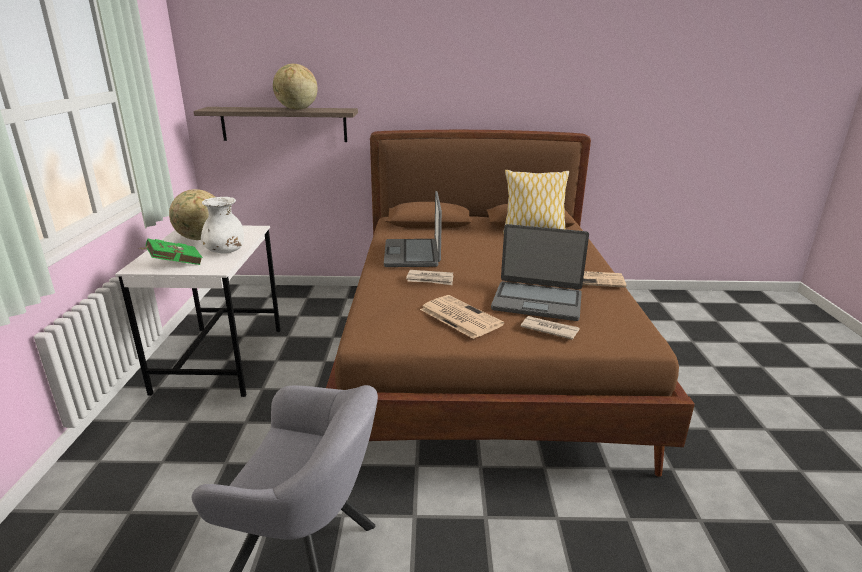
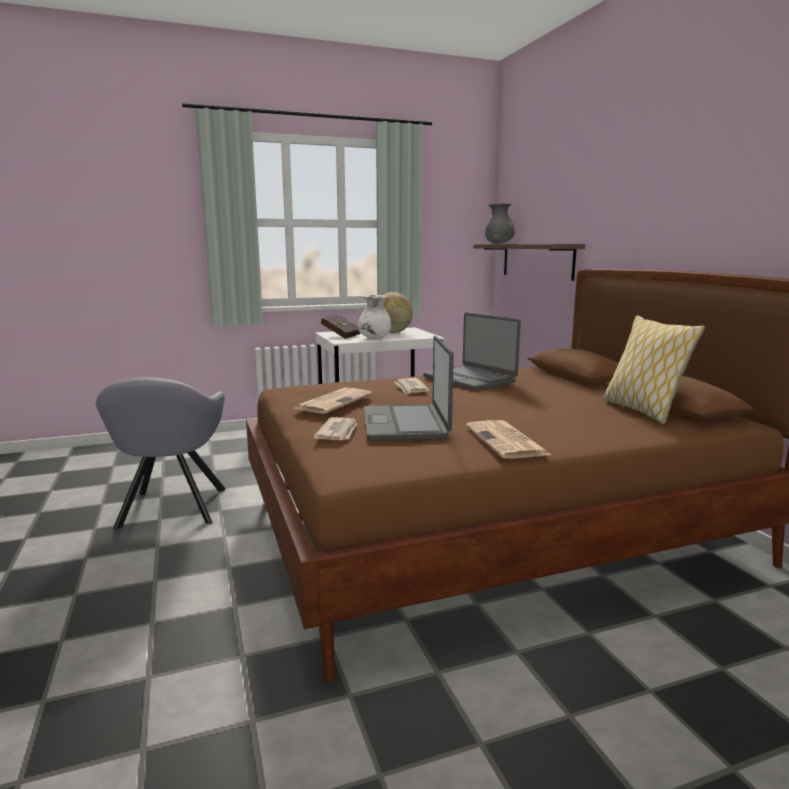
camera: 70 degrees right, 10 degrees down
green book [139,238,202,265] -> red book [321,315,360,339]
globe [273,63,318,110] -> none
laptop [384,191,442,267] -> laptop turned 105 degrees counterclockwise [423,313,521,391]
none -> grey vase [485,204,515,244]

